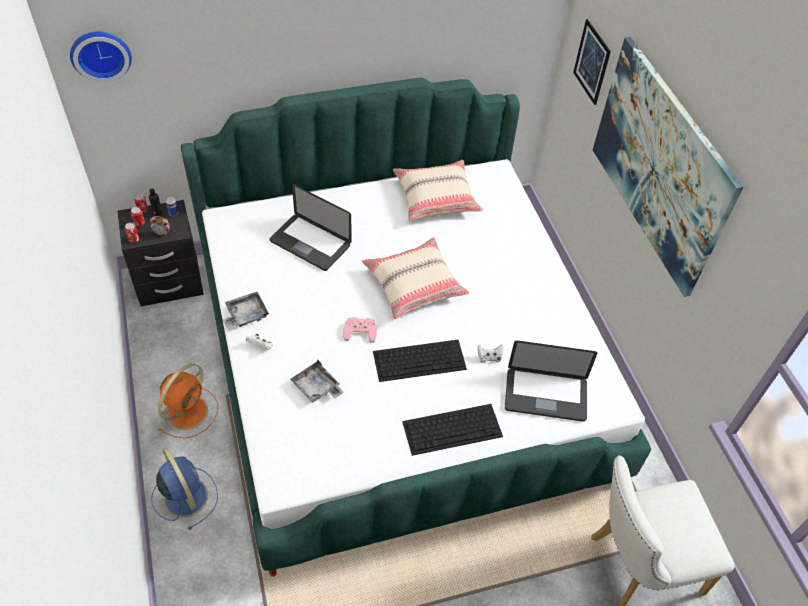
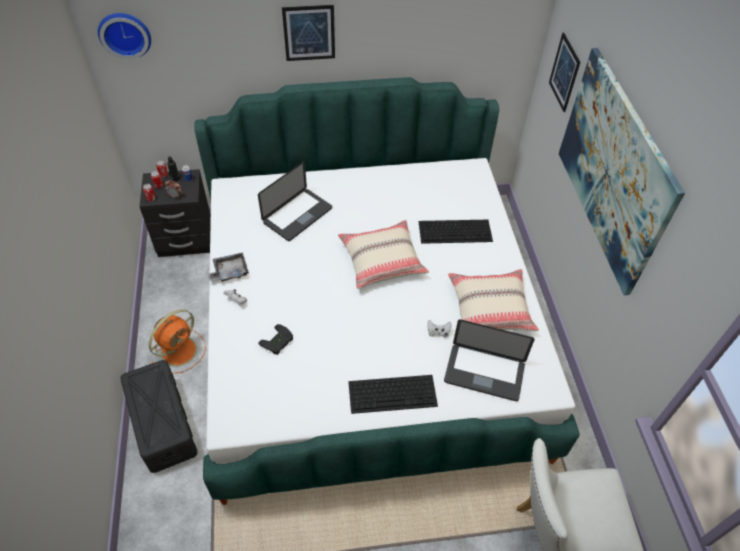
camera: 10 degrees right, 0 degrees up
blue fan [151,448,218,530] -> black storage box [120,360,197,473]
laptop [269,184,352,271] -> laptop turned 90 degrees counterclockwise [258,161,332,241]
grey tray [290,360,344,403] -> black game controller [258,324,293,355]
pink game controller [343,317,377,343] -> none
keyboard [373,340,467,382] -> keyboard moved to [419,220,493,244]
beige pillow [393,160,483,221] -> beige pillow moved to [448,269,539,331]
none -> picture [282,5,335,61]

